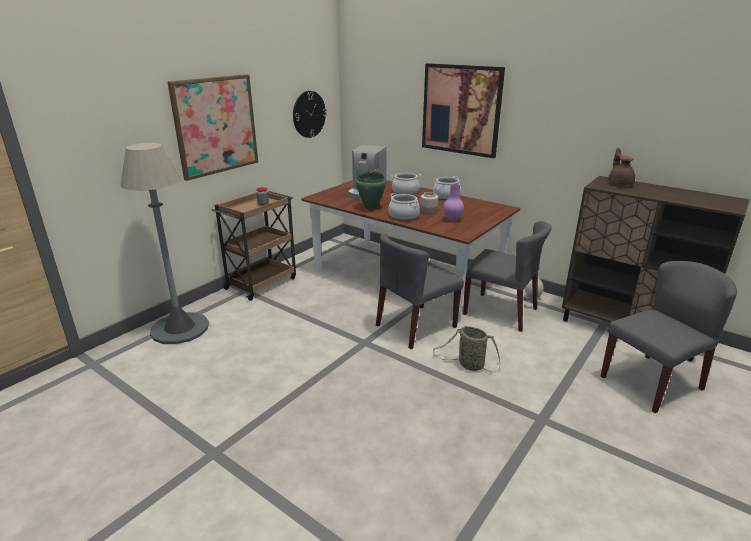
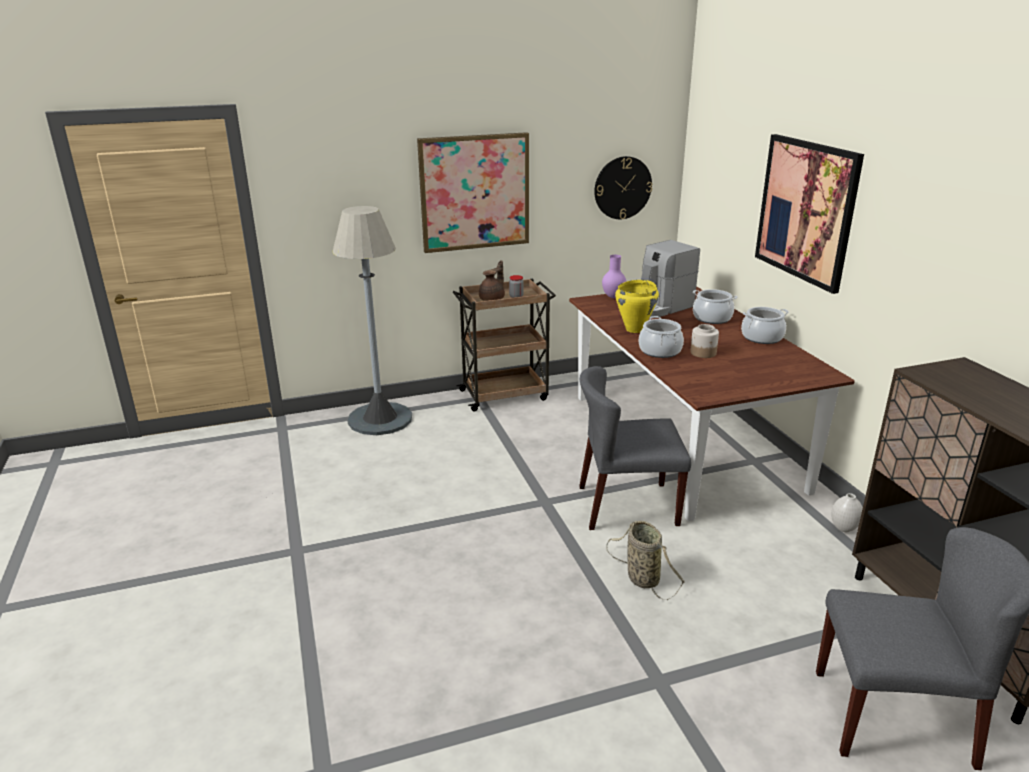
camera: 35 degrees right, 0 degrees up
green cooking pot [356,172,386,210] -> yellow cooking pot [615,280,659,333]
purple vase [443,184,464,221] -> purple vase moved to [602,255,626,298]
grey chair [463,221,552,332] -> none
brown teapot [608,147,635,186] -> brown teapot moved to [479,260,505,301]

